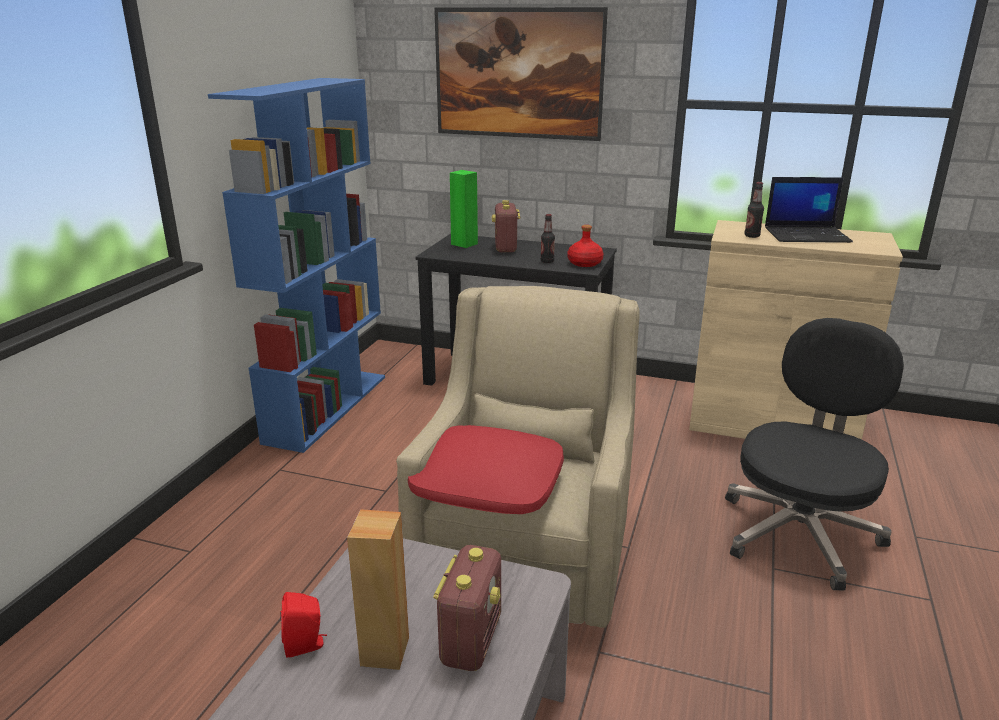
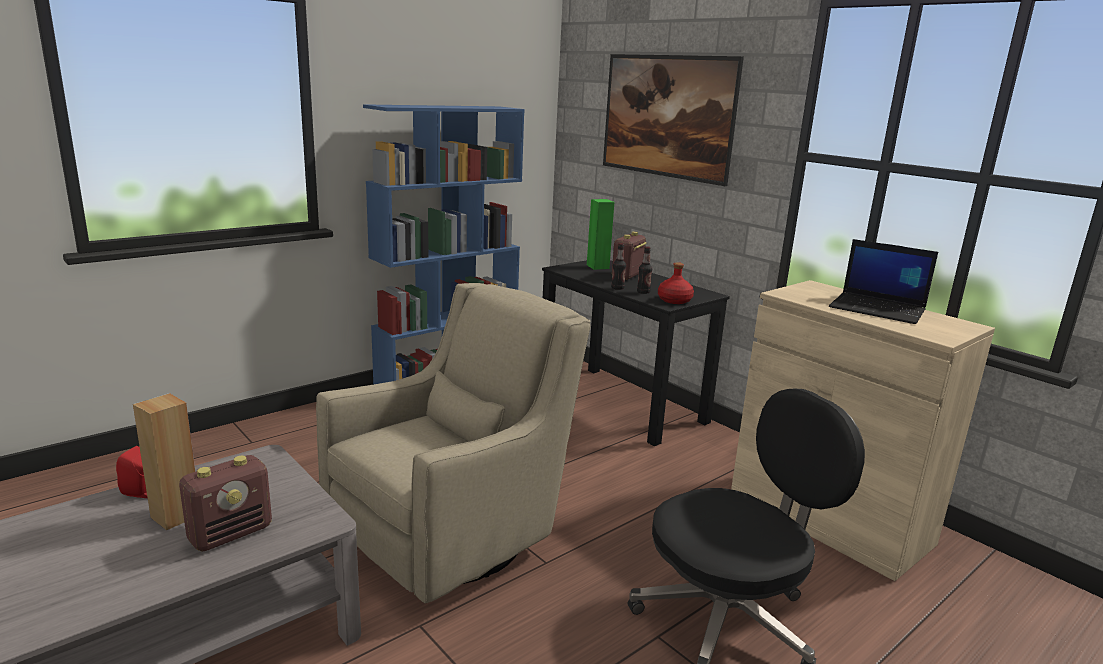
camera: 30 degrees right, 5 degrees down
red pillow [408,425,564,514] -> none
bottle [744,182,764,238] -> bottle moved to [611,243,626,290]

